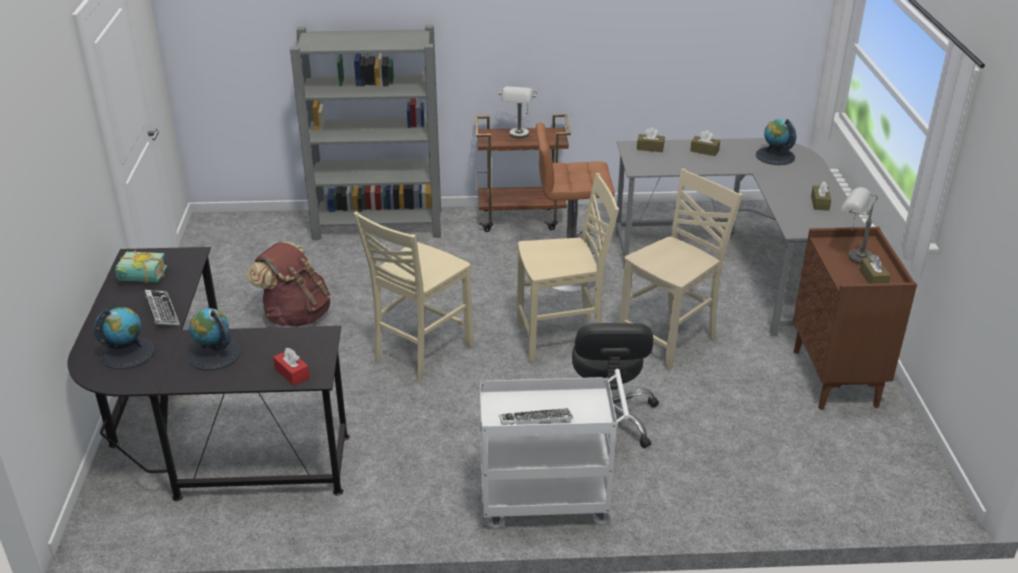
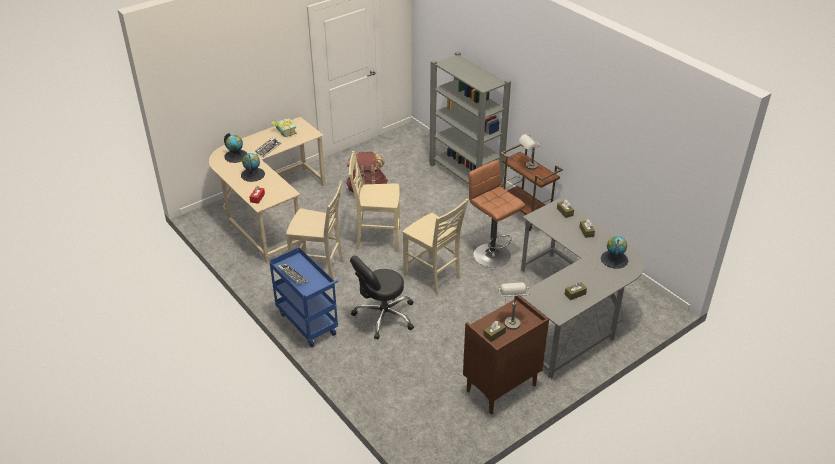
camera: 55 degrees right, 5 degrees up
black desk [67,247,350,501] -> beige desk [209,117,326,264]
white cart [479,369,630,529] -> blue cart [269,248,338,347]
beige chair [619,169,743,371] -> beige chair moved to [286,181,344,281]

